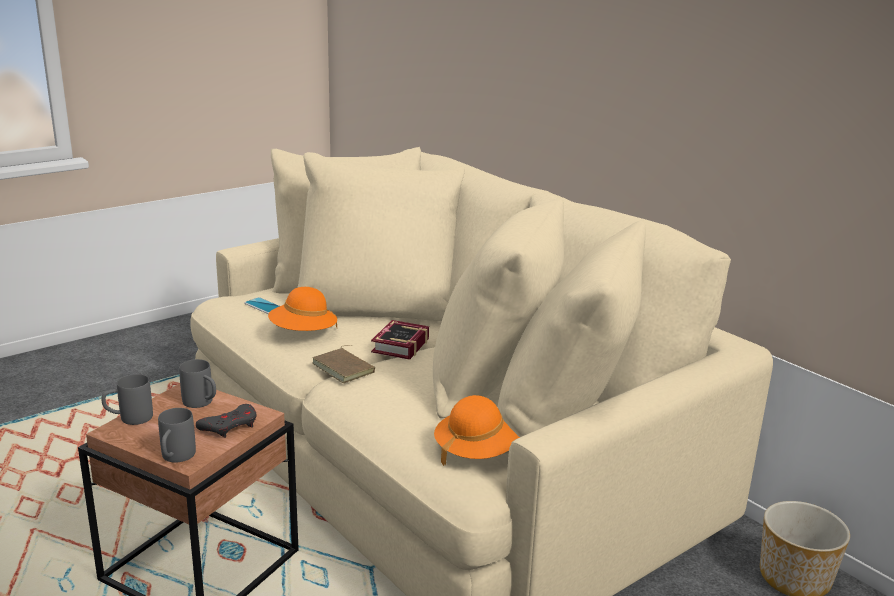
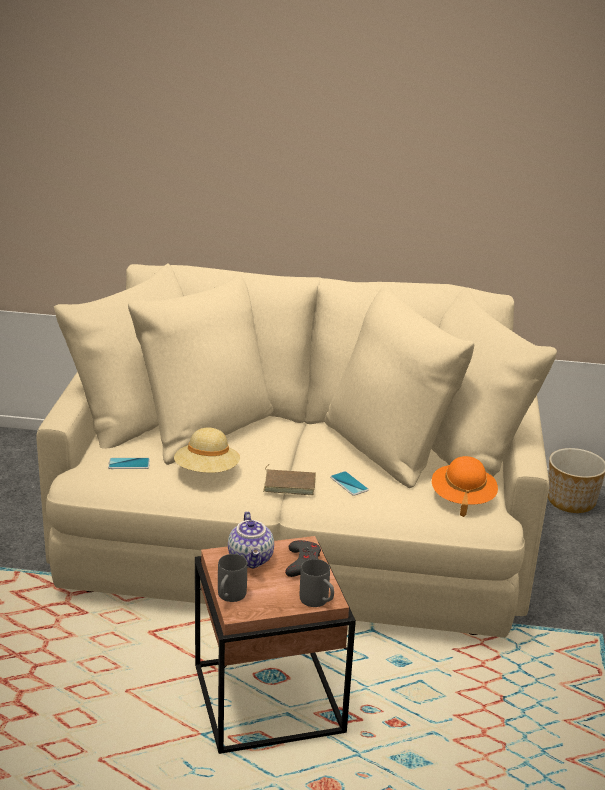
camera: 45 degrees left, 5 degrees up
grey mug [179,359,216,408] -> teapot [228,511,274,569]
orange hat [268,287,337,331] -> beige hat [174,428,240,473]
book [371,320,429,360] -> none
none -> phone [330,471,369,496]

